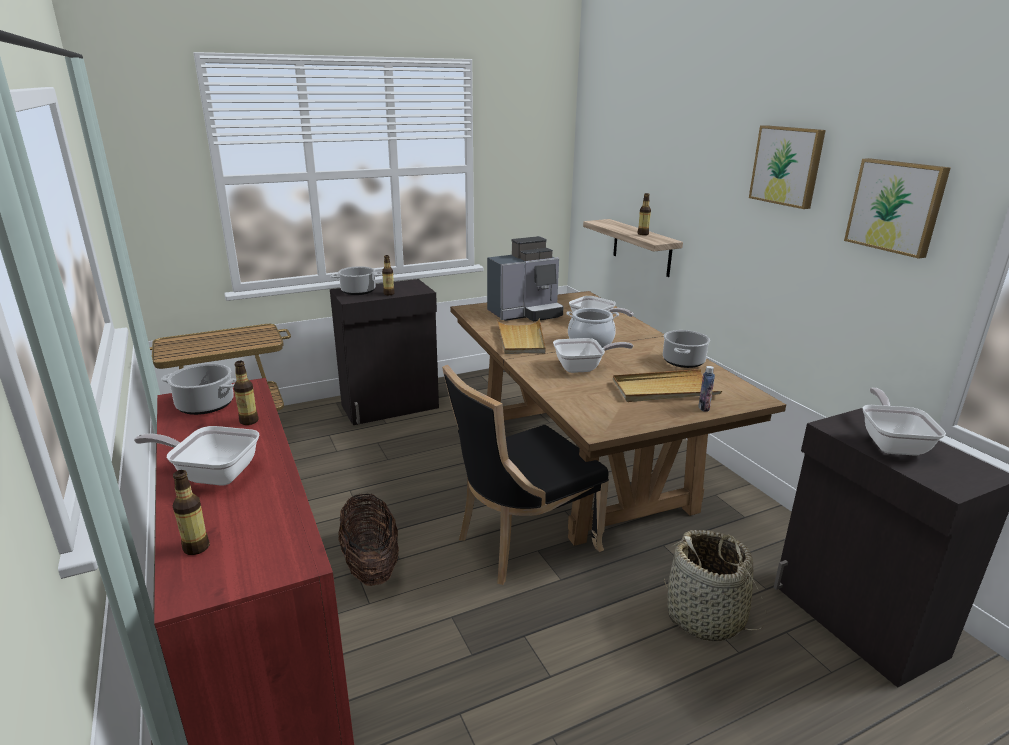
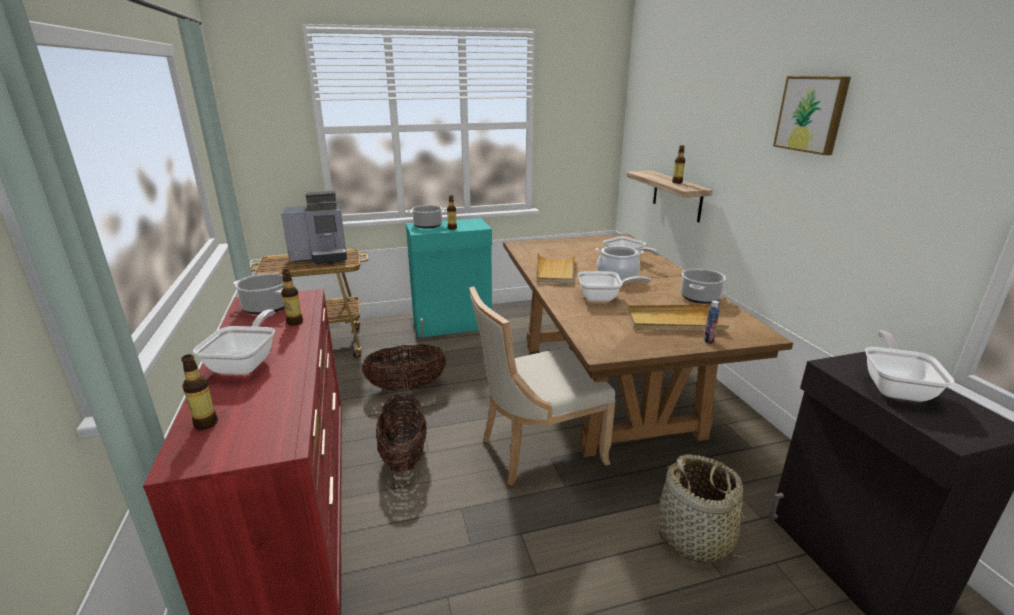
camera: 10 degrees right, 0 degrees up
frying pan [134,426,259,486] -> frying pan turned 75 degrees clockwise [193,309,275,375]
black cabinet [330,279,439,425] -> turquoise cabinet [406,218,492,338]
black chair [442,365,609,585] -> beige chair [469,286,616,485]
coffee machine [487,236,564,322] -> coffee machine moved to [281,191,347,264]
picture [844,158,950,259] -> none
none -> basket [362,344,447,391]

